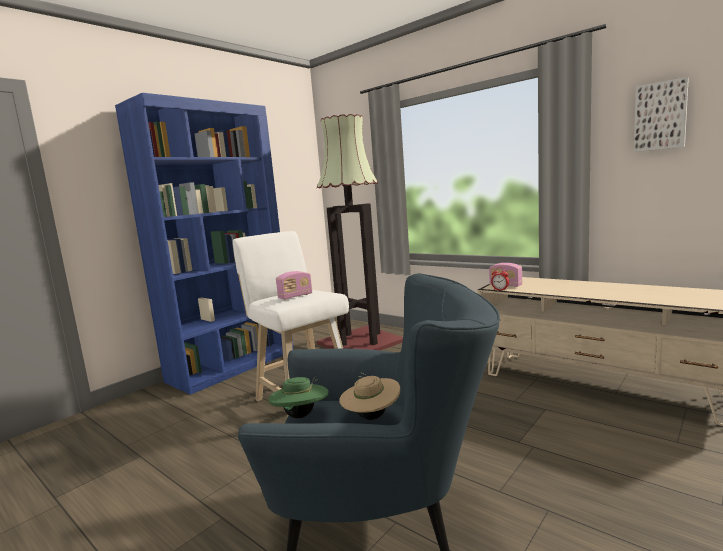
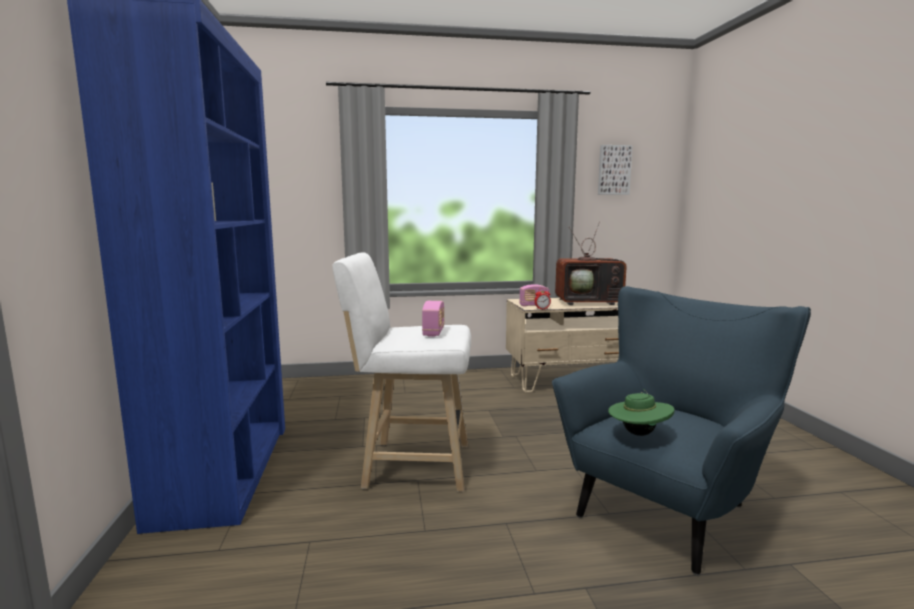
camera: 50 degrees left, 0 degrees up
floor lamp [317,114,403,351] -> none
beige hat [339,372,400,420] -> none
none -> television [555,221,627,305]

